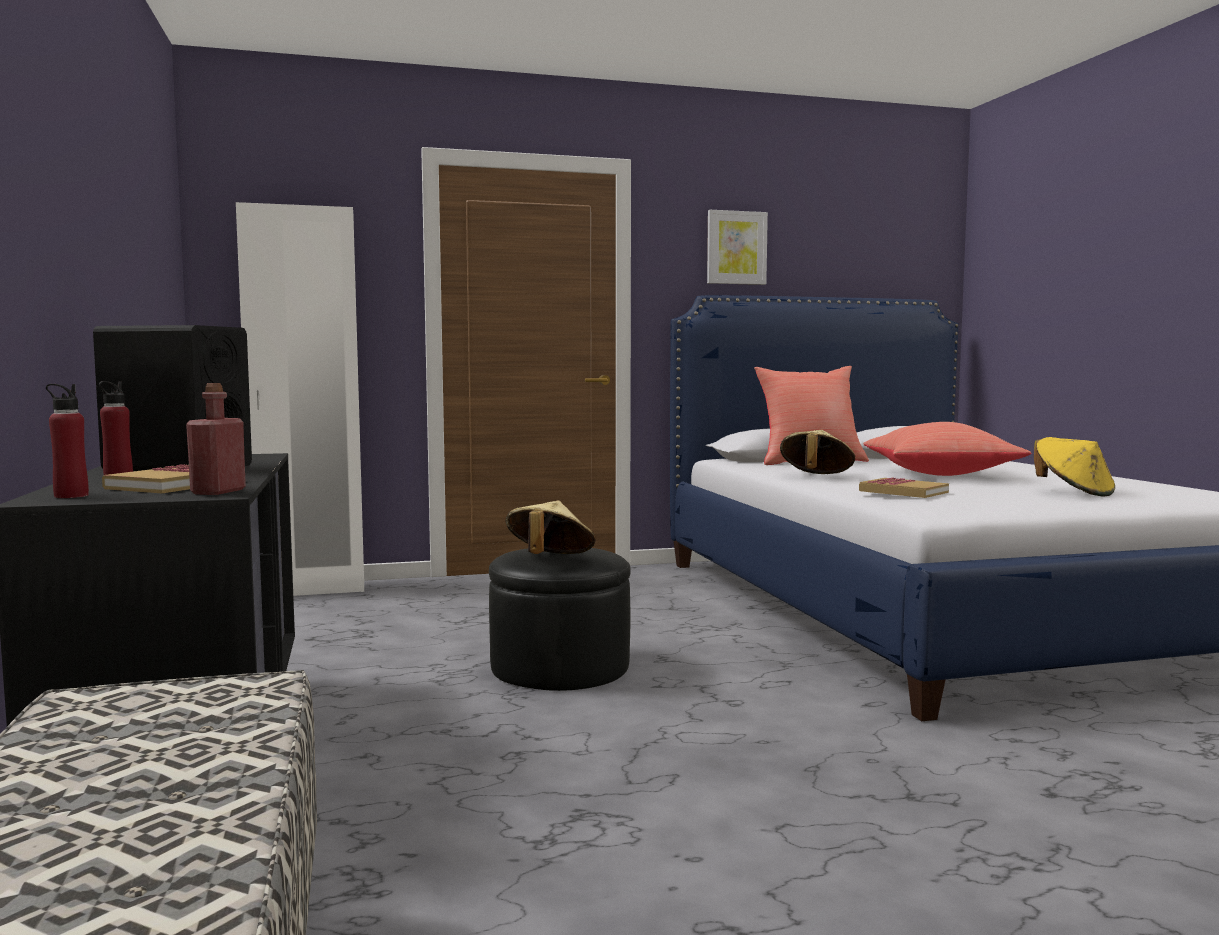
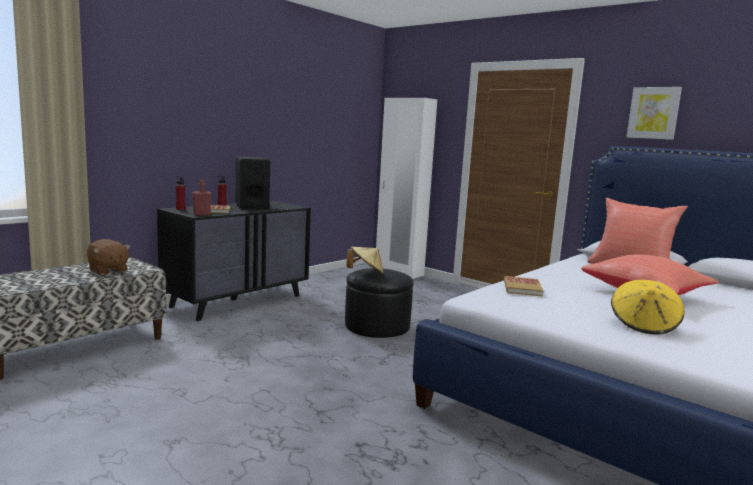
camera: 55 degrees right, 5 degrees up
beige hat [780,430,855,474] -> none
none -> brown plush toy [87,239,131,275]

